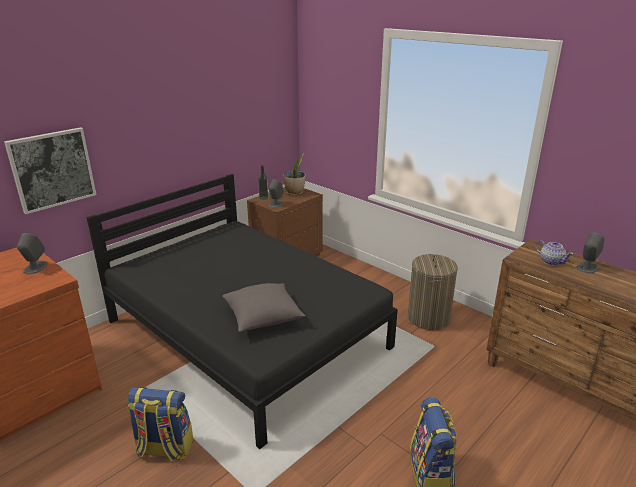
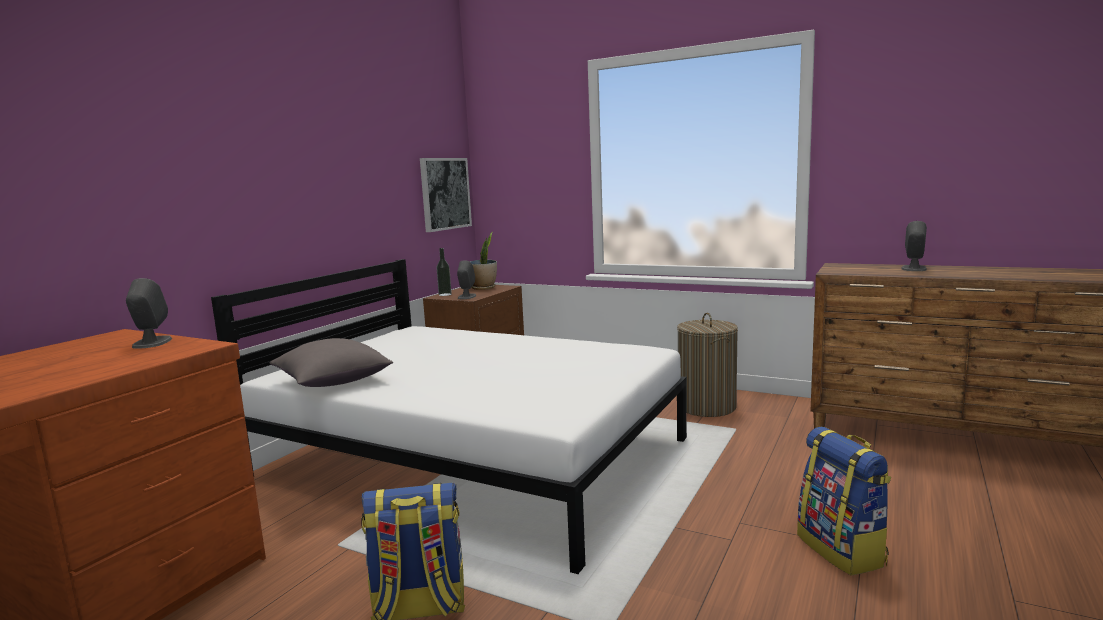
camera: 15 degrees left, 15 degrees down
picture [4,127,97,214] -> picture moved to [420,158,472,232]
black bed [86,174,398,449] -> white bed [211,259,687,574]
grey pillow [222,283,306,332] -> grey pillow moved to [270,338,393,387]
teapot [536,240,573,266] -> none

